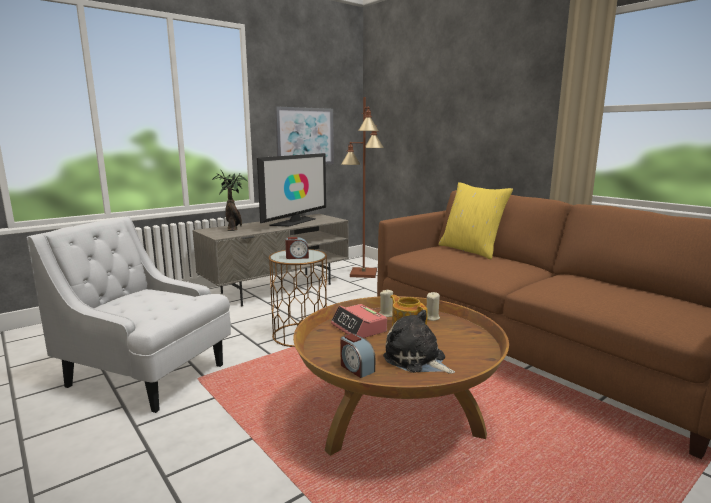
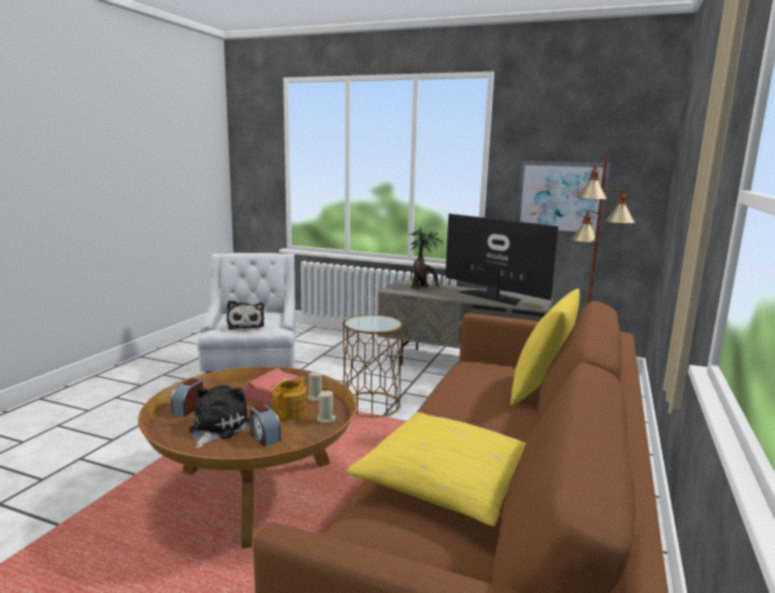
camera: 60 degrees right, 0 degrees up
television [257,153,326,226] -> television turned 135 degrees counterclockwise [445,214,558,305]
alarm clock [285,237,309,259] -> alarm clock moved to [250,404,281,447]
none -> plush toy [227,300,264,330]
none -> yellow pillow [346,412,526,526]

